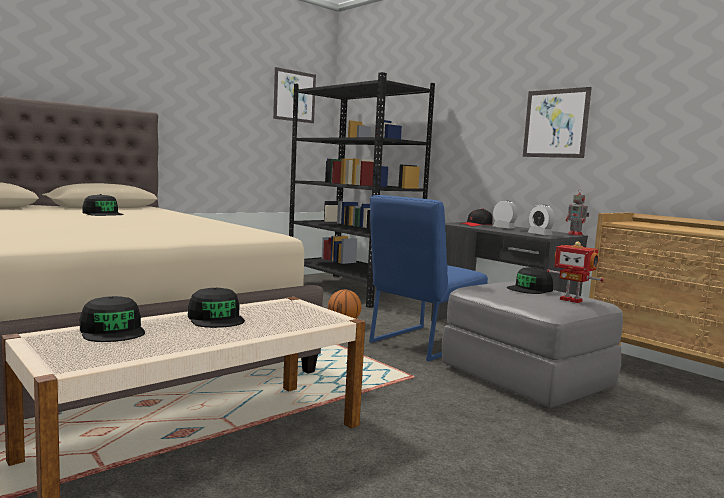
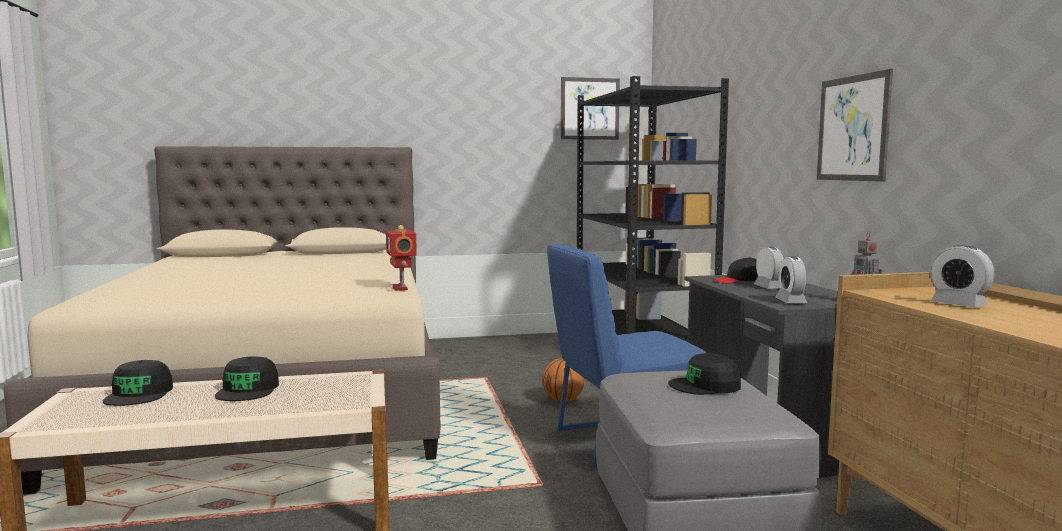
camera: 30 degrees right, 0 degrees up
black cap [82,194,124,216] -> none
toy robot [547,242,604,303] -> toy robot moved to [386,225,417,291]
none -> alarm clock [930,245,995,308]

